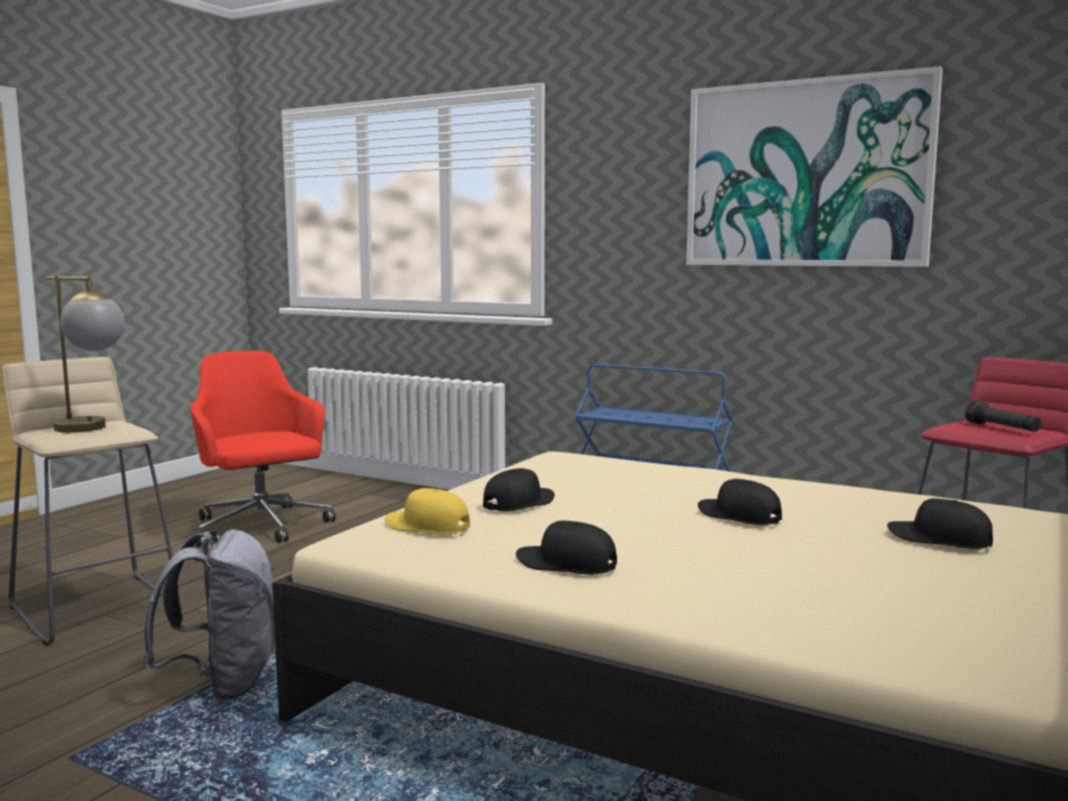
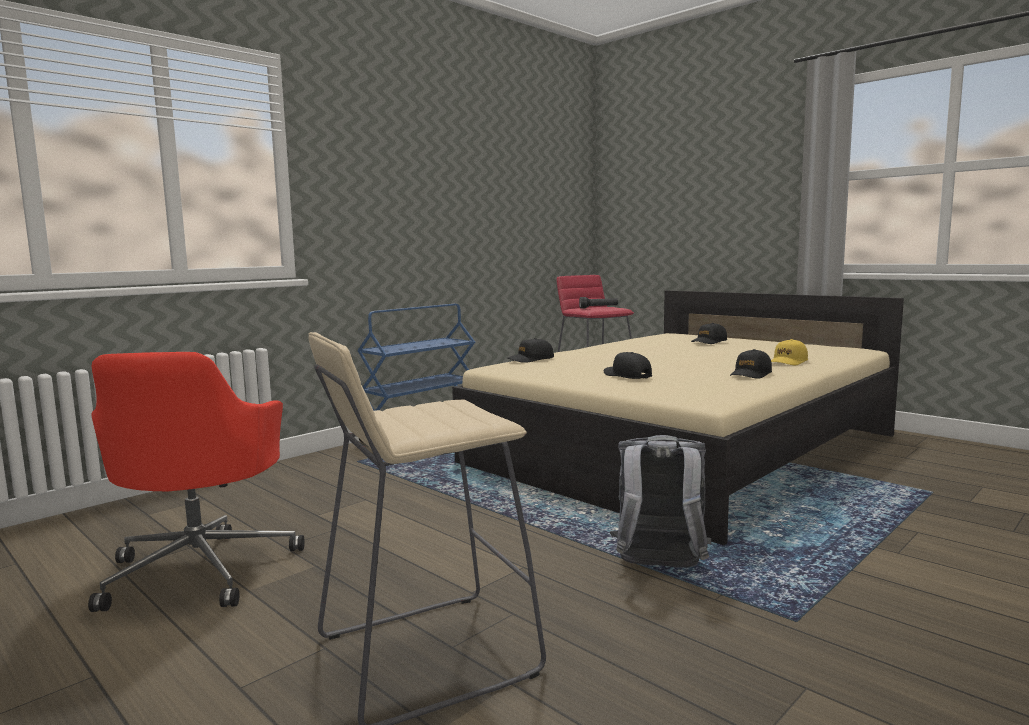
camera: 75 degrees left, 0 degrees up
table lamp [47,275,125,433] -> none
red office chair [191,351,336,547] -> red office chair turned 75 degrees counterclockwise [88,352,305,612]
yellow cap [385,488,470,534] -> yellow cap moved to [771,339,808,365]
picture [686,66,943,267] -> none
black cap [698,479,782,525] -> black cap moved to [507,338,554,363]

